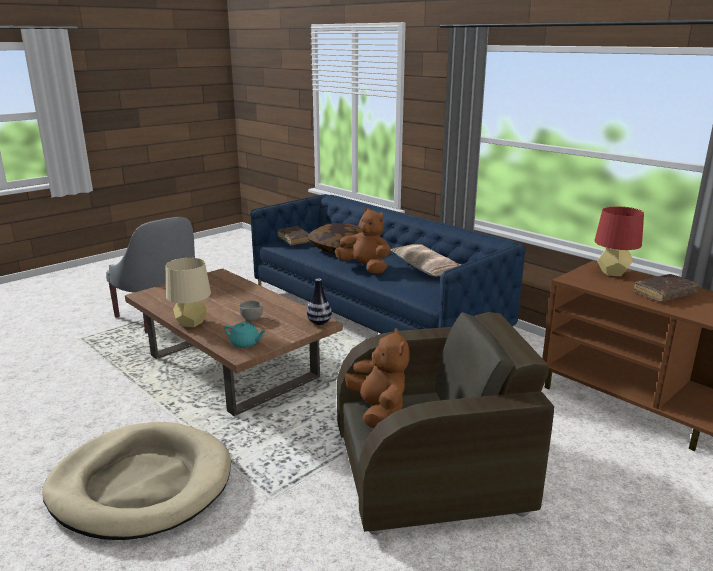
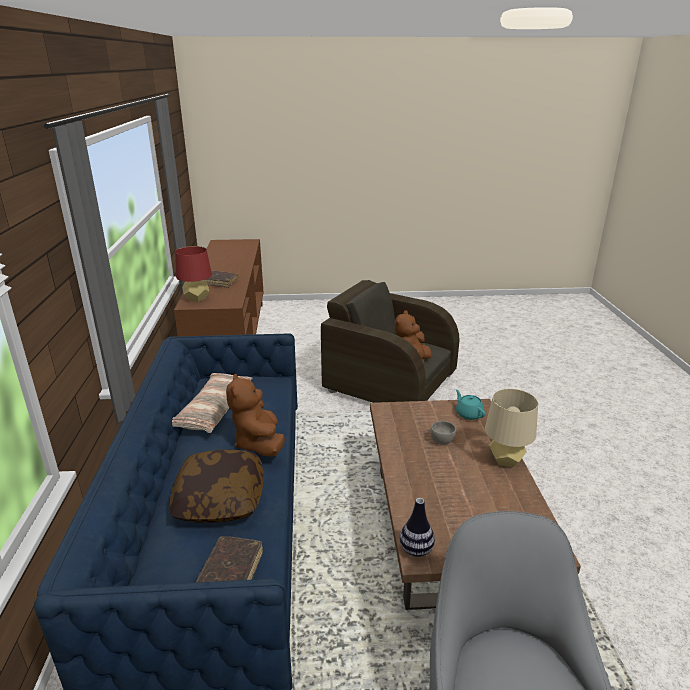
camera: 140 degrees left, 5 degrees up
beige dog bed [42,422,231,540] -> none
vase [307,279,332,325] -> vase moved to [400,498,435,557]

